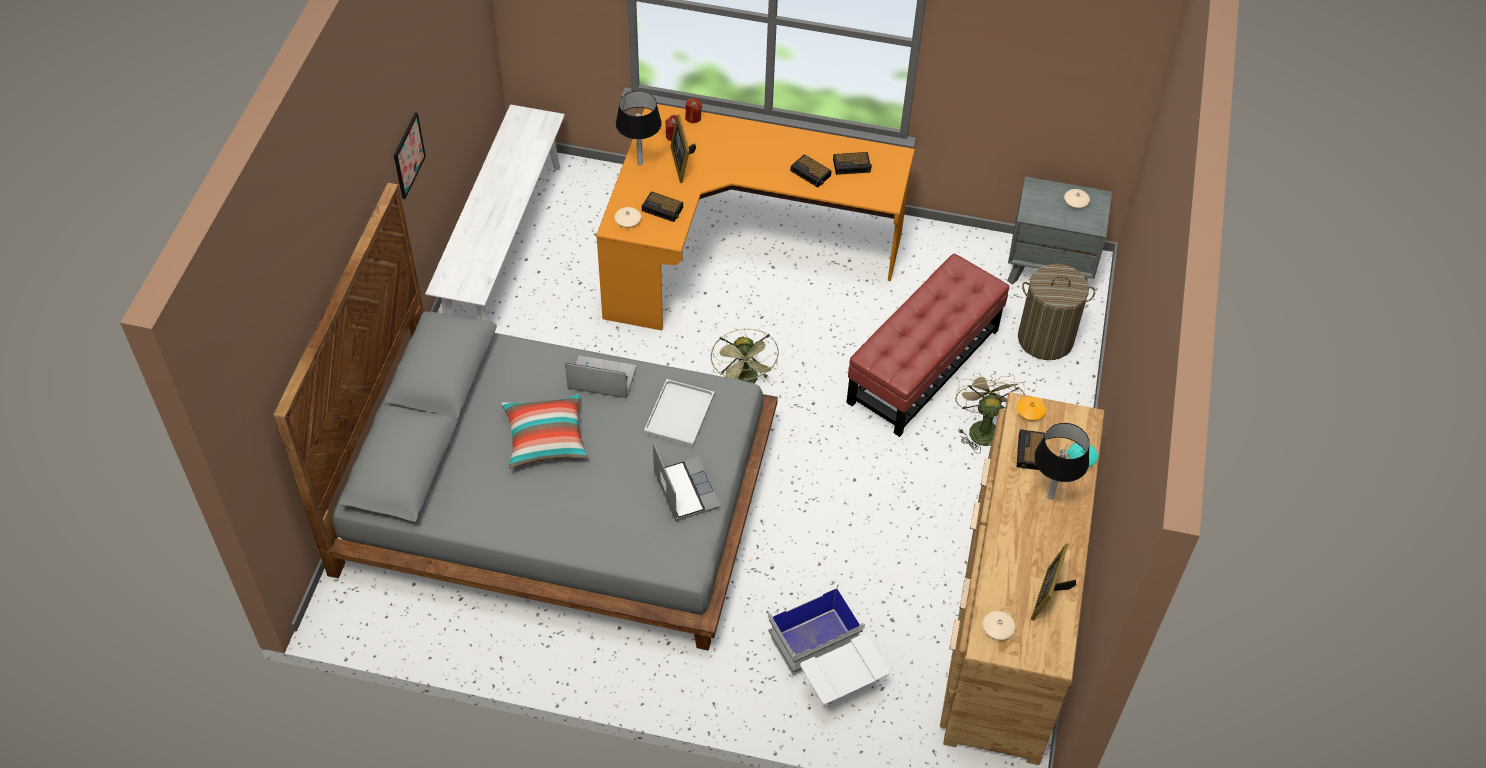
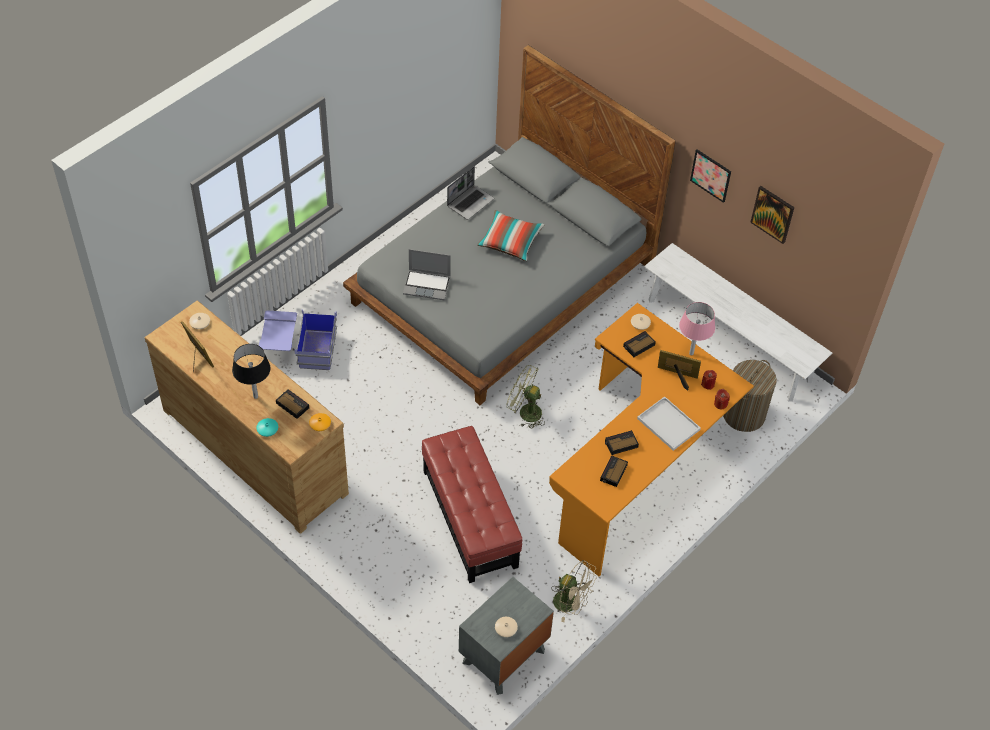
camera: 120 degrees right, 0 degrees up
laptop [565,356,636,398] -> laptop moved to [447,166,494,220]
black table lamp [616,91,662,165] -> pink table lamp [679,302,715,355]
white tray [644,379,715,447] -> white tray moved to [637,396,701,451]
white storage box [768,581,890,704] -> blue storage box [259,310,337,370]
beige fan [955,371,1025,453] -> beige fan moved to [551,560,597,622]
laundry basket [1018,264,1095,360] -> laundry basket moved to [723,360,777,432]
none -> picture [750,186,795,244]

